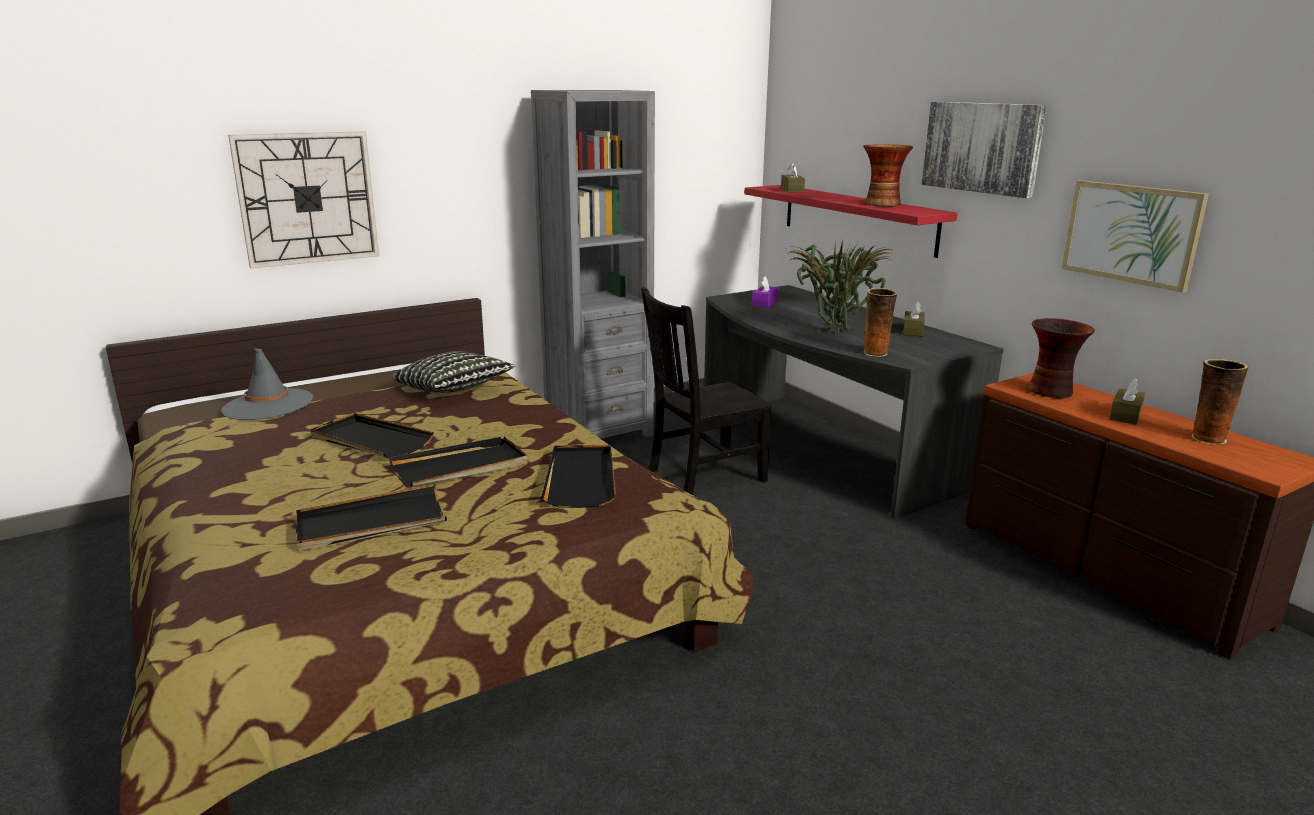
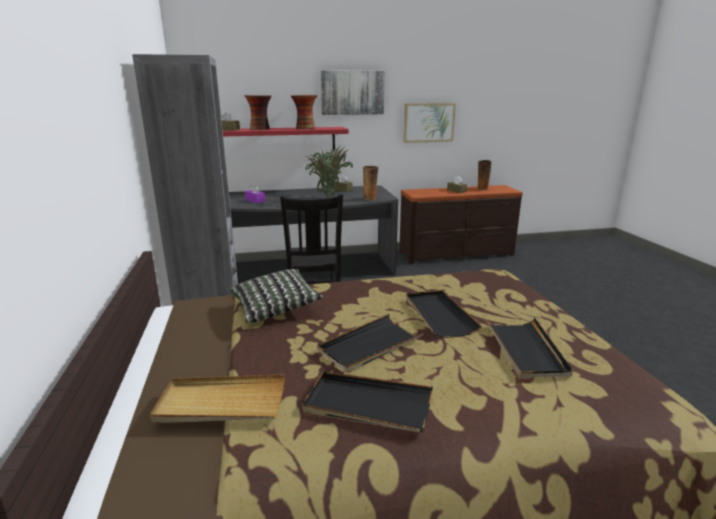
camera: 70 degrees left, 0 degrees up
grey hat [221,349,314,420] -> beige tray [150,374,285,423]
wall clock [228,131,379,268] -> none
black tray [541,445,616,508] -> black tray moved to [302,371,433,432]
vase [1028,318,1095,398] -> vase moved to [244,95,271,130]

